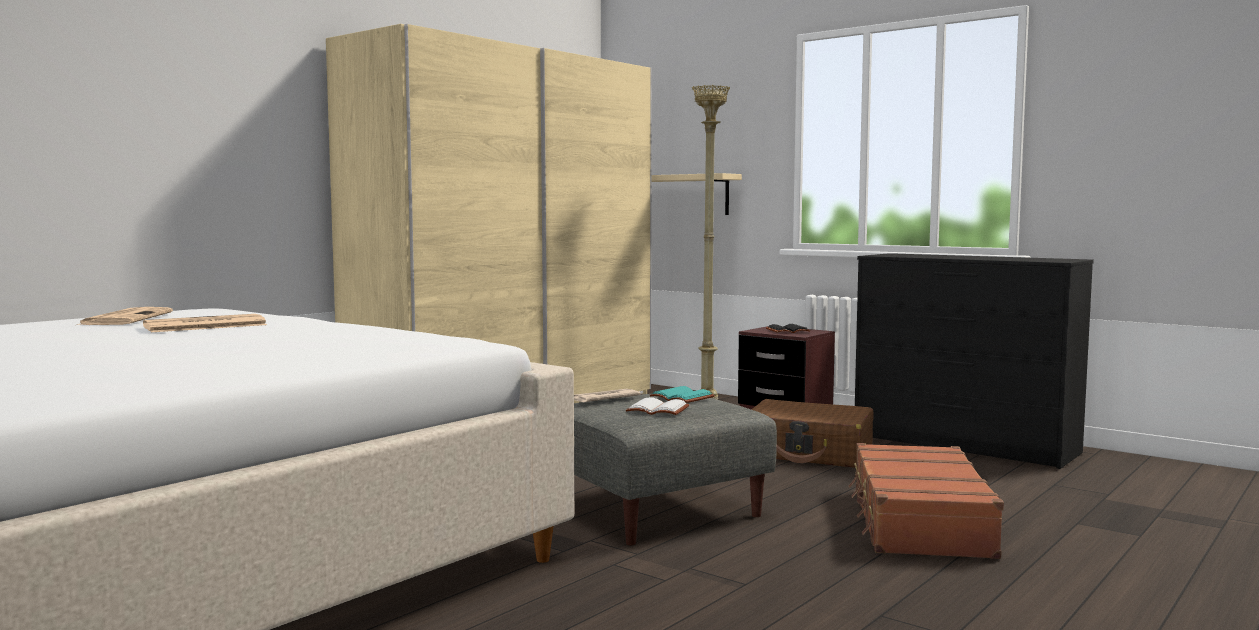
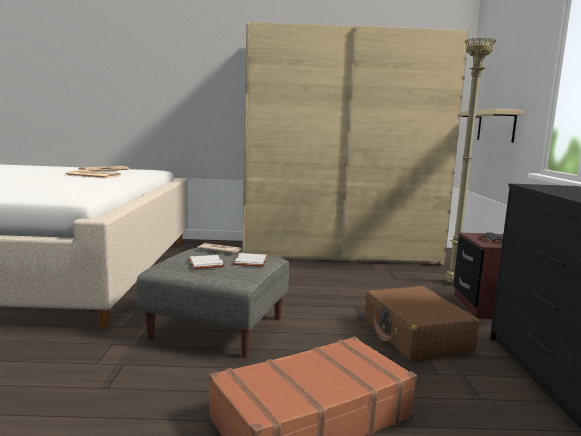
camera: 50 degrees right, 5 degrees up
turquoise book [650,386,715,403] -> white book [234,253,268,267]

